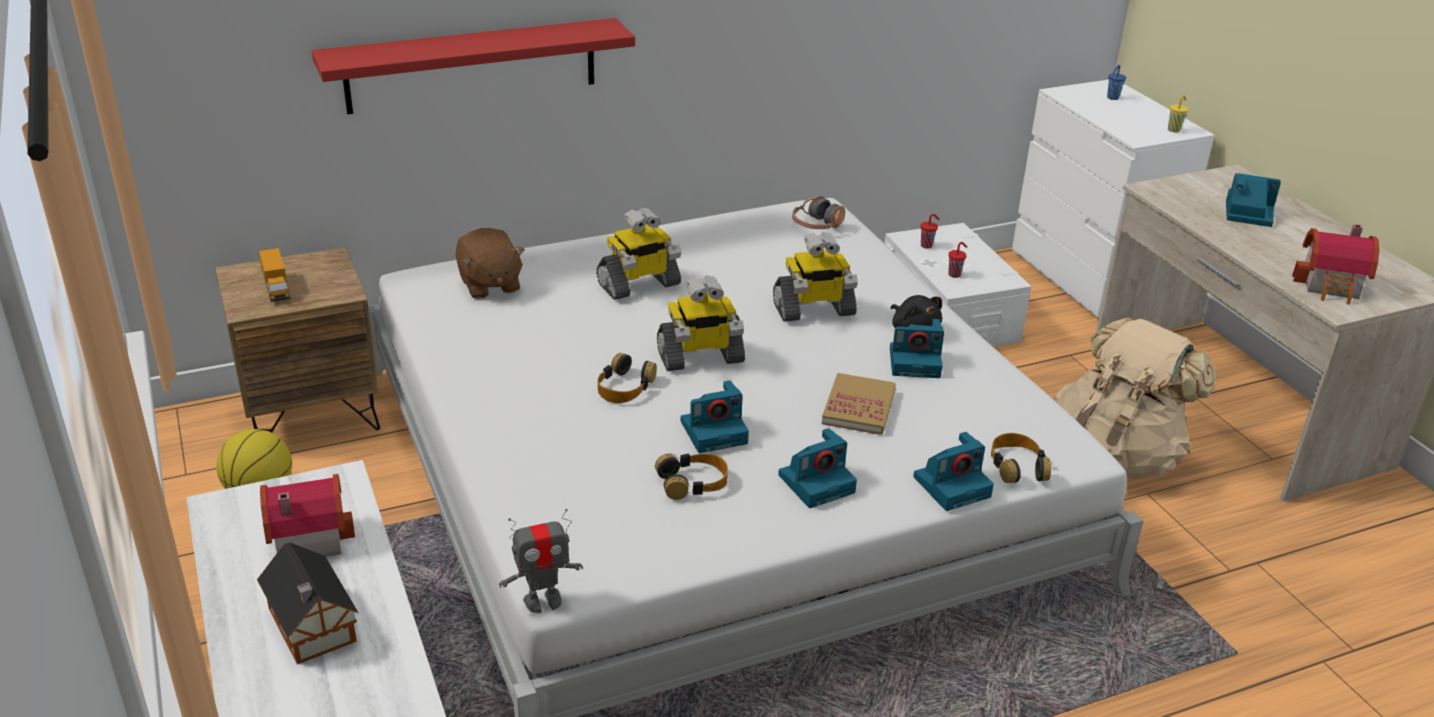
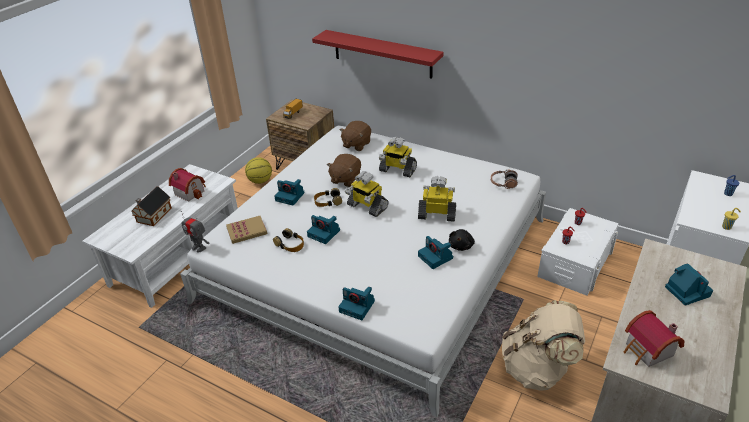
camera: 55 degrees right, 5 degrees up
toy robot [773,232,858,322] -> toy robot turned 150 degrees clockwise [418,176,456,222]
camera [778,428,857,508] -> camera moved to [274,179,305,206]
book [822,373,896,435] -> book moved to [226,216,267,244]
headphones [991,433,1051,483] -> none
none -> brown plush toy [327,154,361,187]

